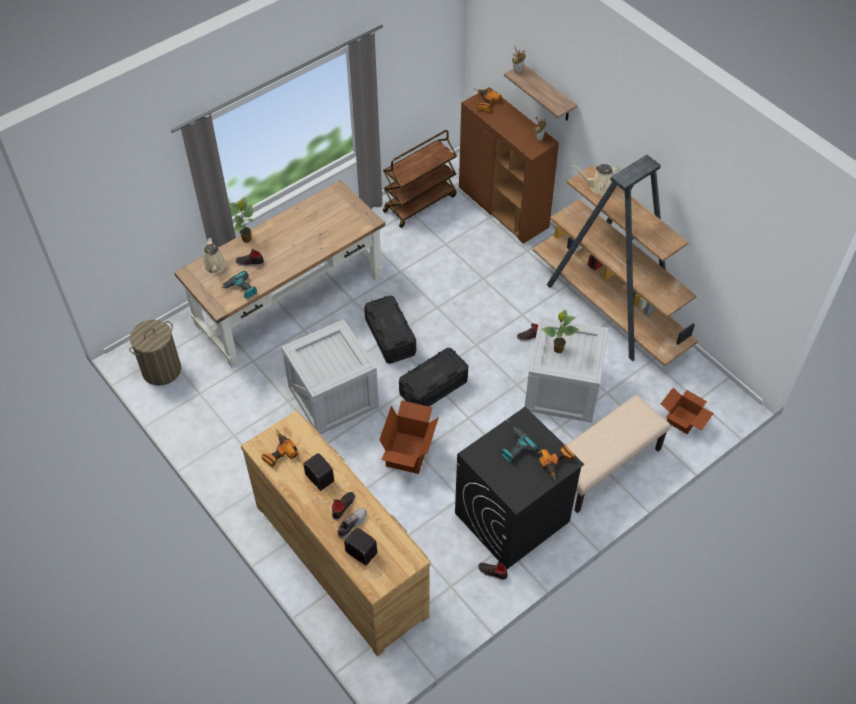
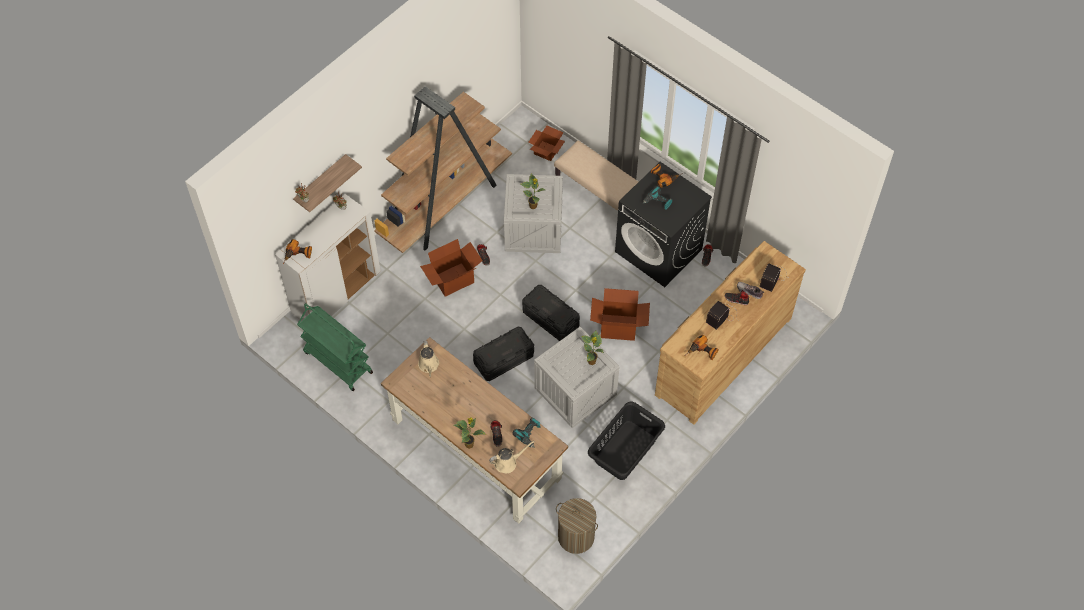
camera: 100 degrees left, 5 degrees up
brown cart [383,130,457,228] -> green cart [297,303,373,391]
brown cabinet [459,87,559,244] -> white cabinet [275,194,381,321]
beige watering can [571,164,622,196] -> beige watering can moved to [418,341,439,377]
none -> cardboard box [420,239,483,297]
none -> potted plant [581,331,604,365]
none -> black laundry basket [588,402,665,480]

